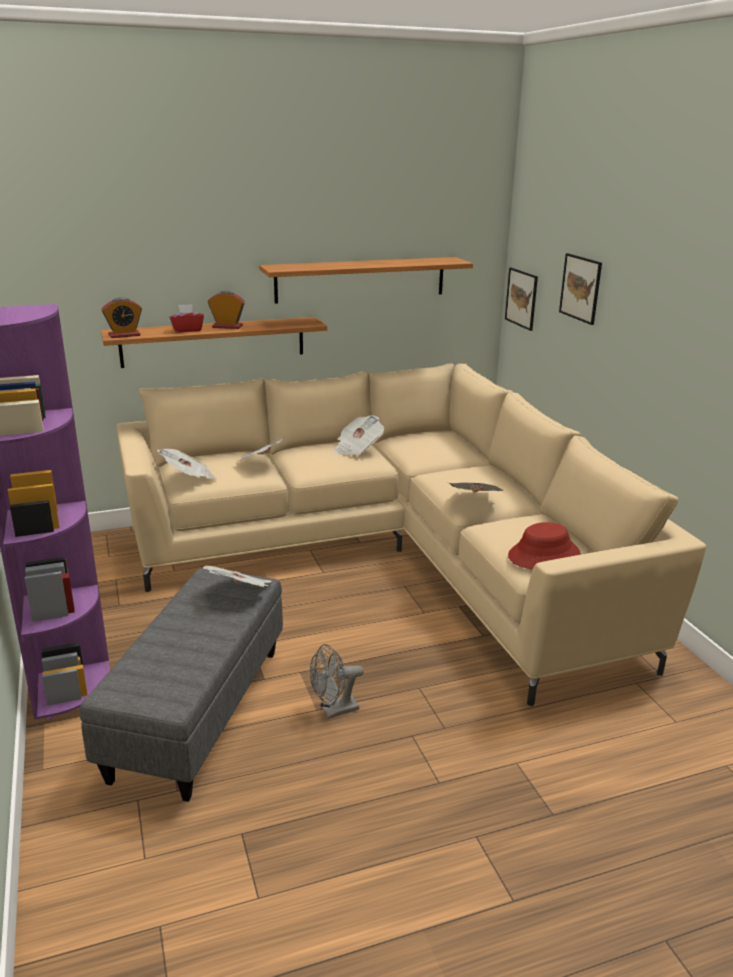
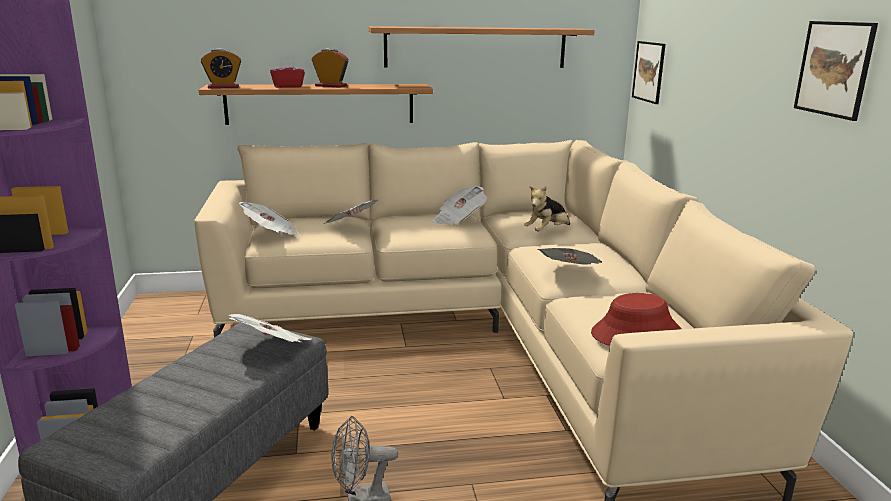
camera: 10 degrees right, 5 degrees down
picture [559,253,602,325] -> picture moved to [794,21,878,121]
none -> plush toy [524,186,570,231]

